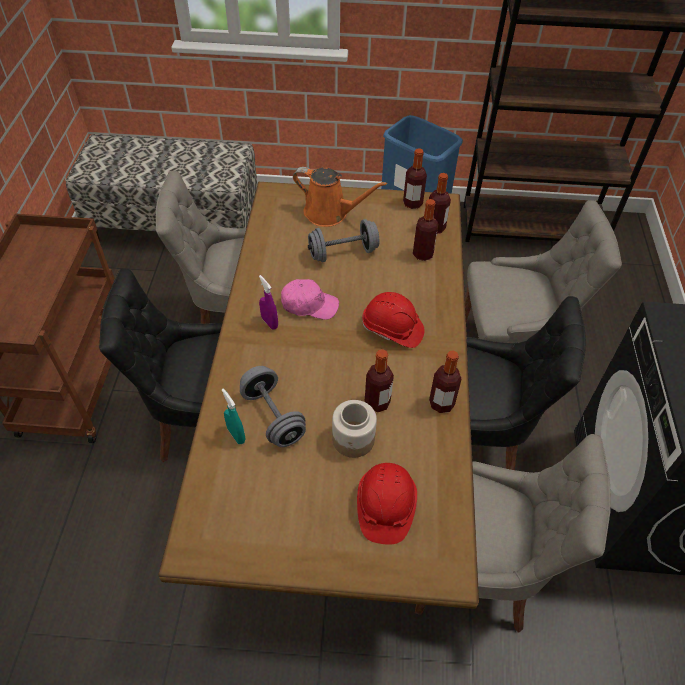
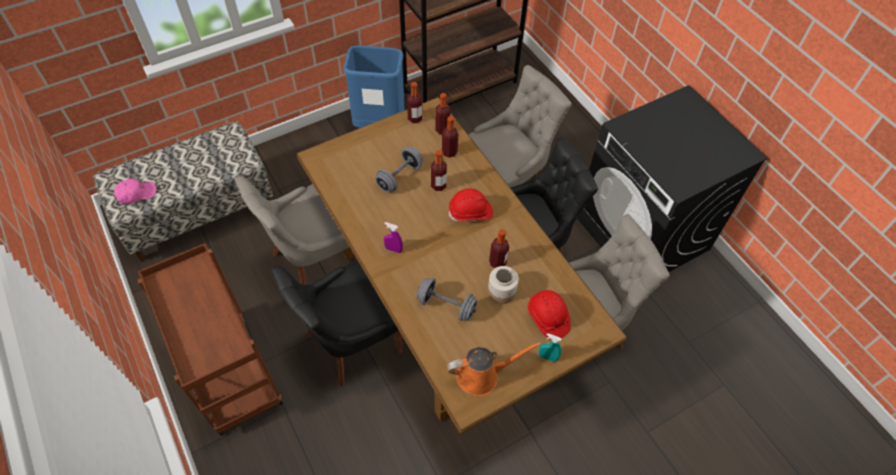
camera: 35 degrees left, 5 degrees up
turquoise spray bottle [222,389,245,444] -> turquoise spray bottle moved to [539,333,562,362]
pink cap [281,279,339,320] -> pink cap moved to [114,178,156,204]
orange watering can [293,167,387,227] -> orange watering can moved to [447,342,541,396]
bottle [429,350,462,413] -> bottle moved to [431,150,447,191]

